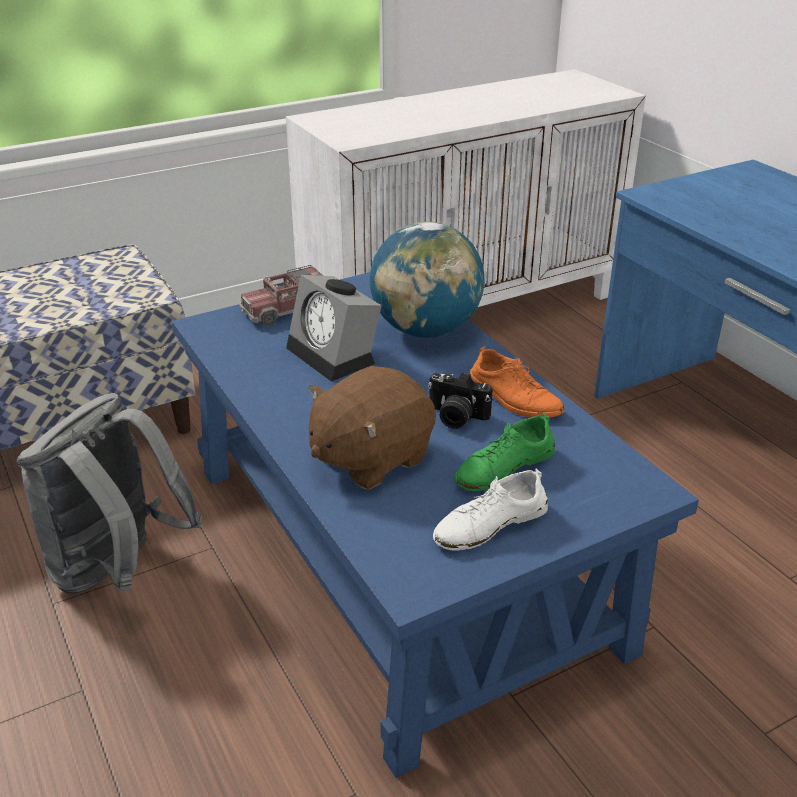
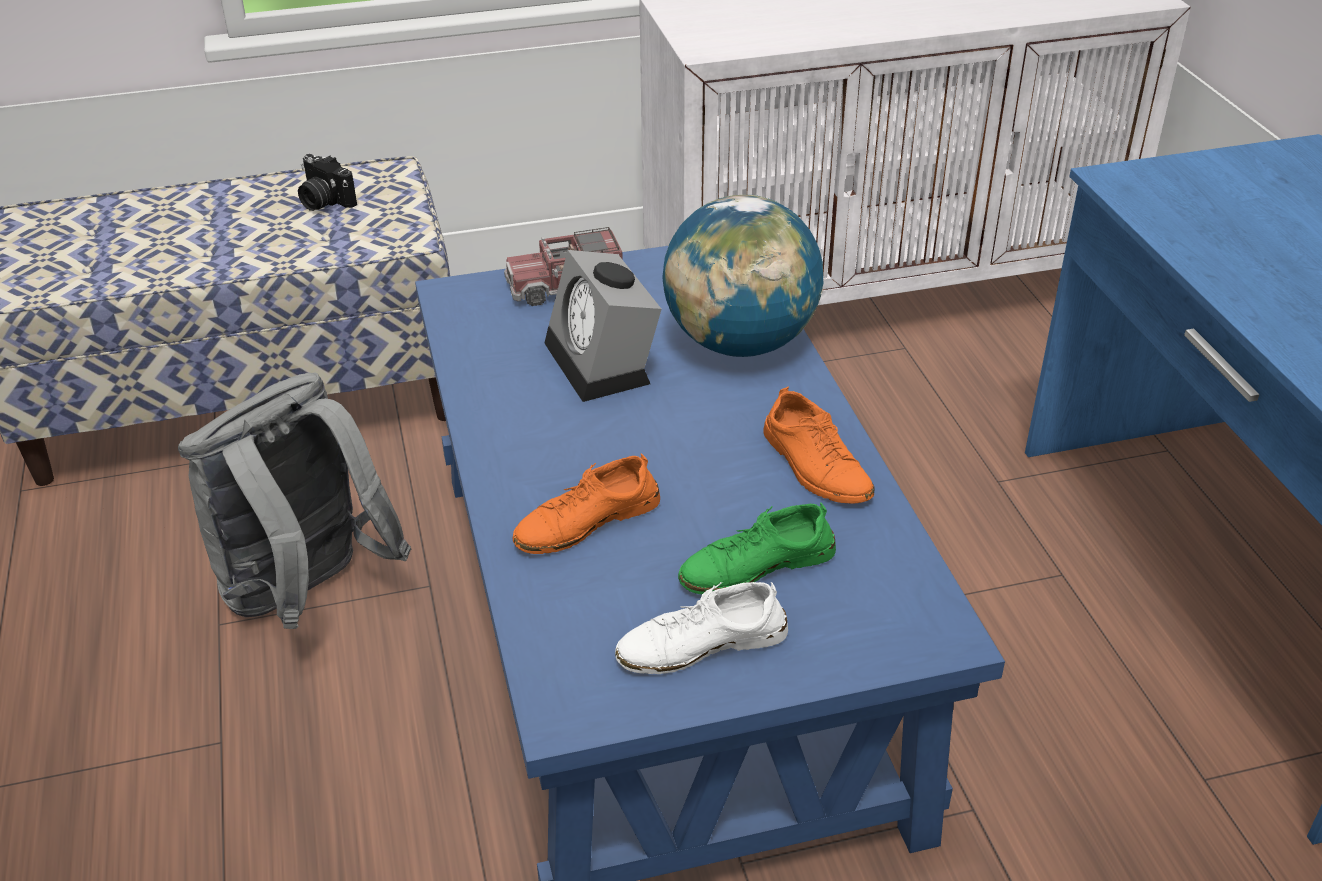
camera: 15 degrees right, 5 degrees up
brown plush toy [308,366,436,490] -> orange shoe [513,453,660,554]
camera [428,372,493,429] -> camera moved to [298,154,357,211]

